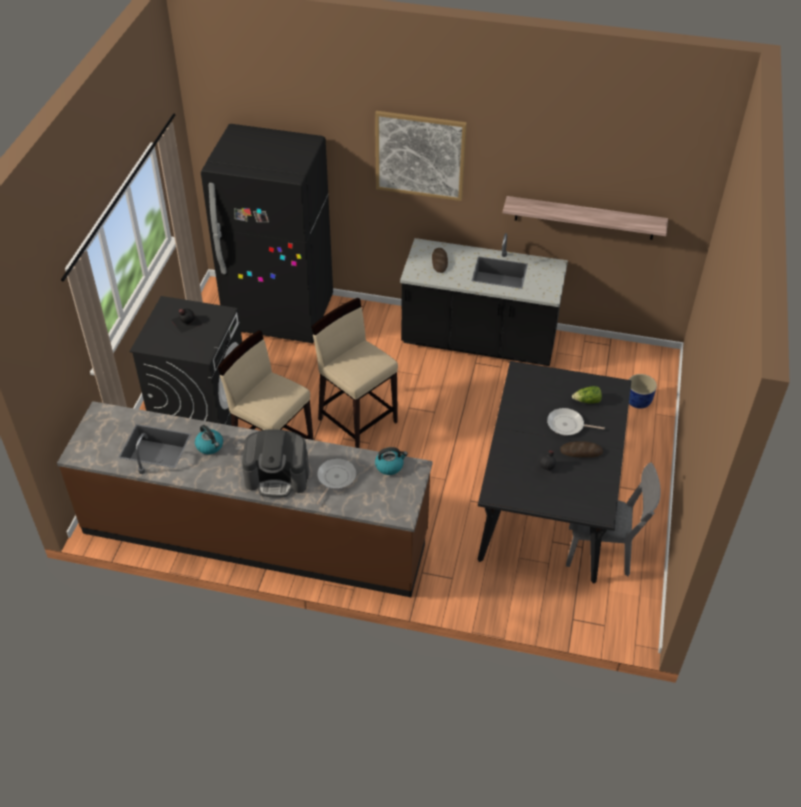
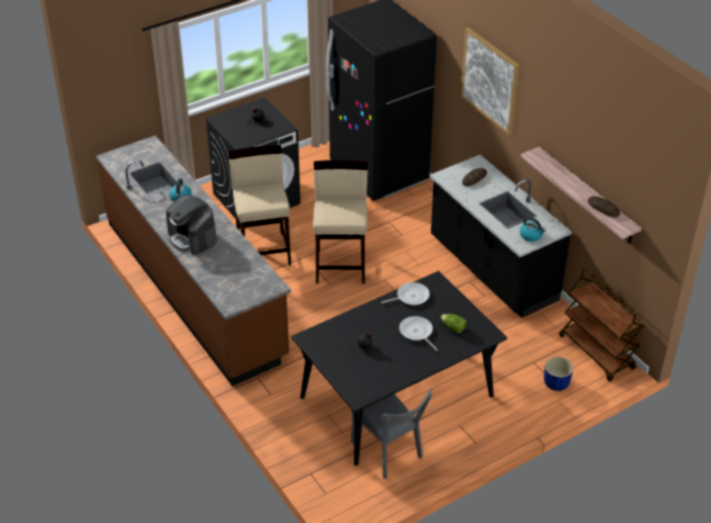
camera: 45 degrees right, 5 degrees down
frying pan [316,458,356,505] -> frying pan moved to [381,282,430,305]
kettle [375,447,408,475] -> kettle moved to [520,217,546,242]
bread [560,442,603,458] -> bread moved to [588,196,620,217]
none -> brown cart [559,268,644,382]

